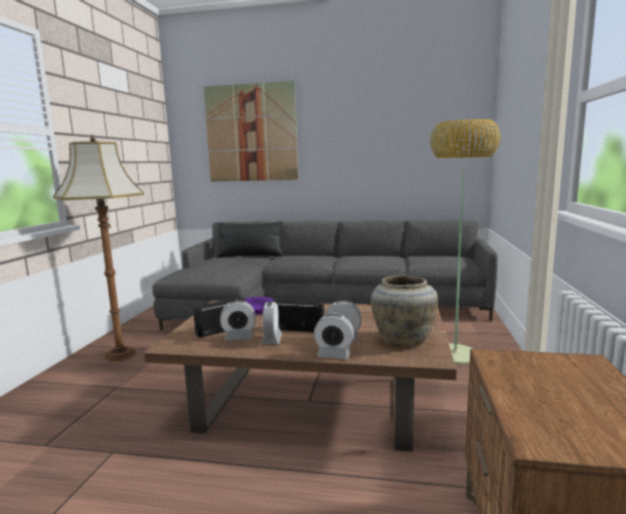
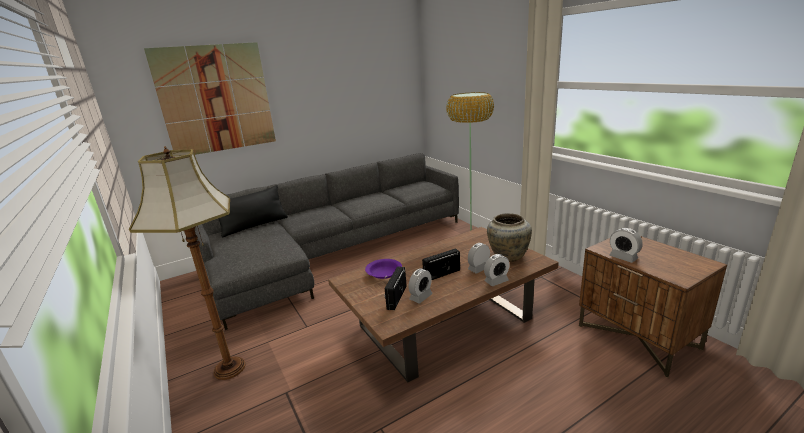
camera: 40 degrees left, 10 degrees up
alarm clock [261,301,282,344] -> alarm clock moved to [610,228,643,263]

